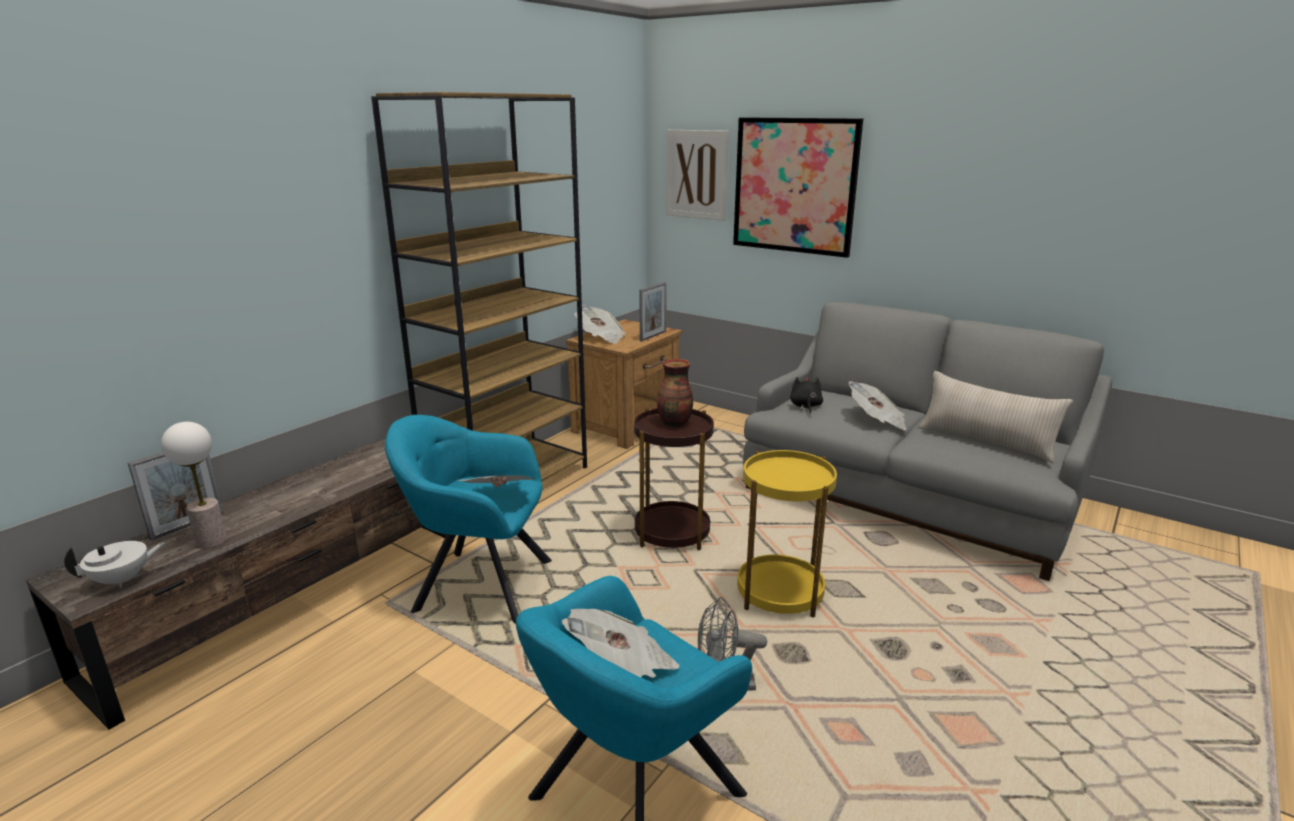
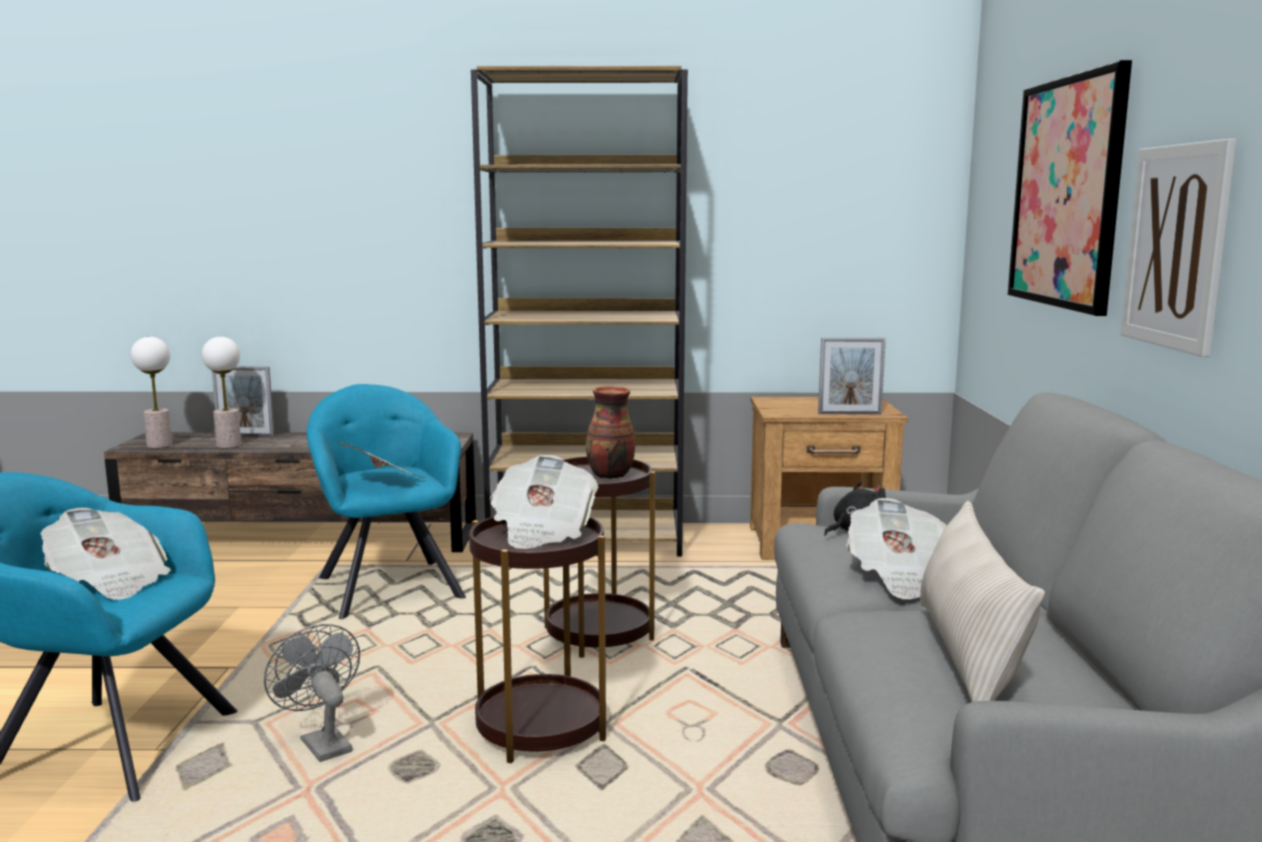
camera: 55 degrees right, 10 degrees down
white teapot [64,541,164,588] -> table lamp [131,337,172,448]
newspaper [574,305,626,344] -> newspaper moved to [490,455,598,549]
picture [666,130,729,221] -> picture moved to [1120,139,1236,357]
yellow side table [737,450,837,618] -> brown side table [469,516,606,763]

